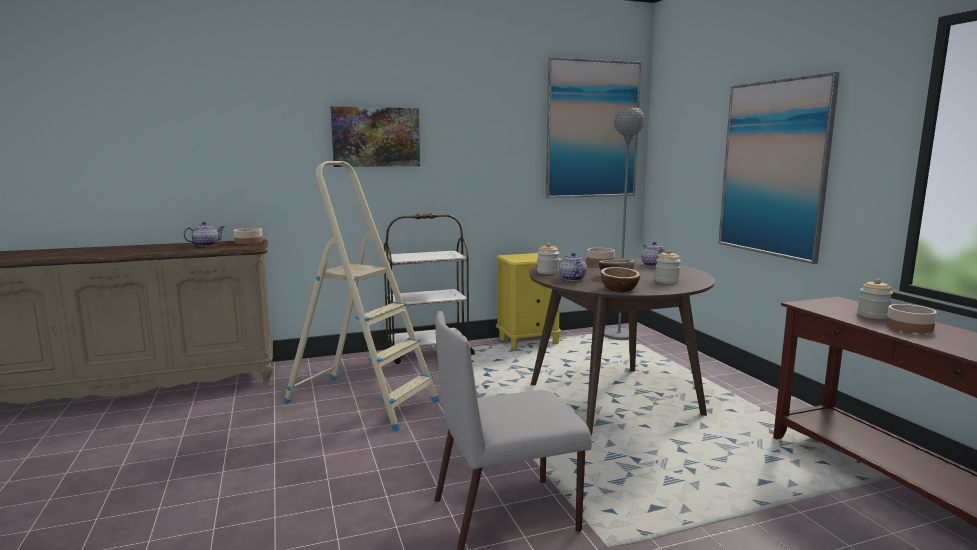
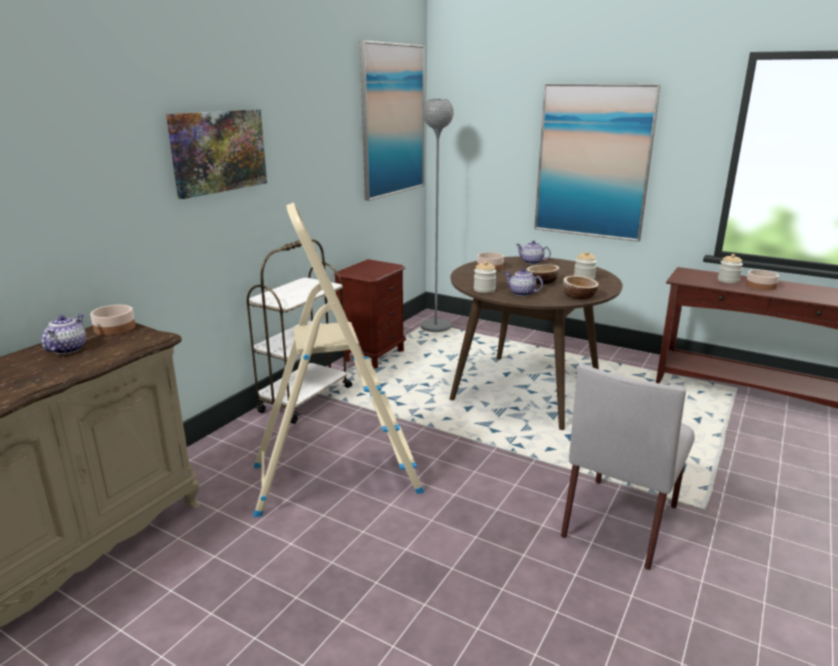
camera: 40 degrees left, 10 degrees up
yellow nightstand [496,253,562,349] -> brown nightstand [334,259,406,368]

